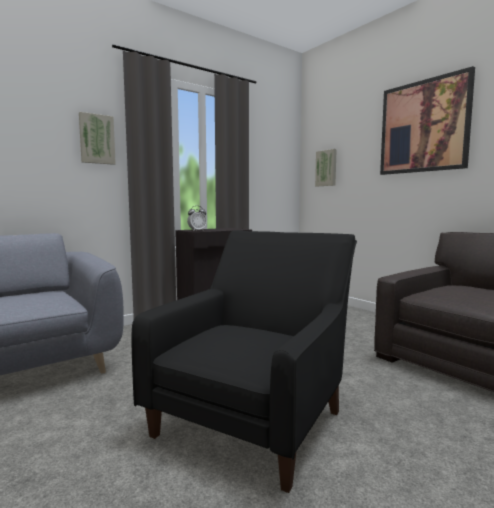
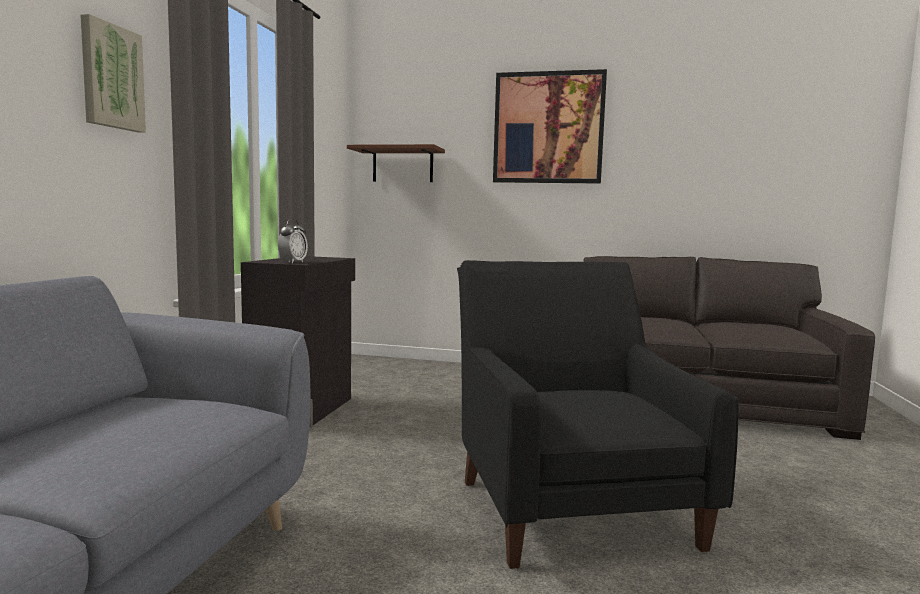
camera: 40 degrees left, 0 degrees up
picture [315,149,337,186] -> brown shelf [347,144,445,182]

